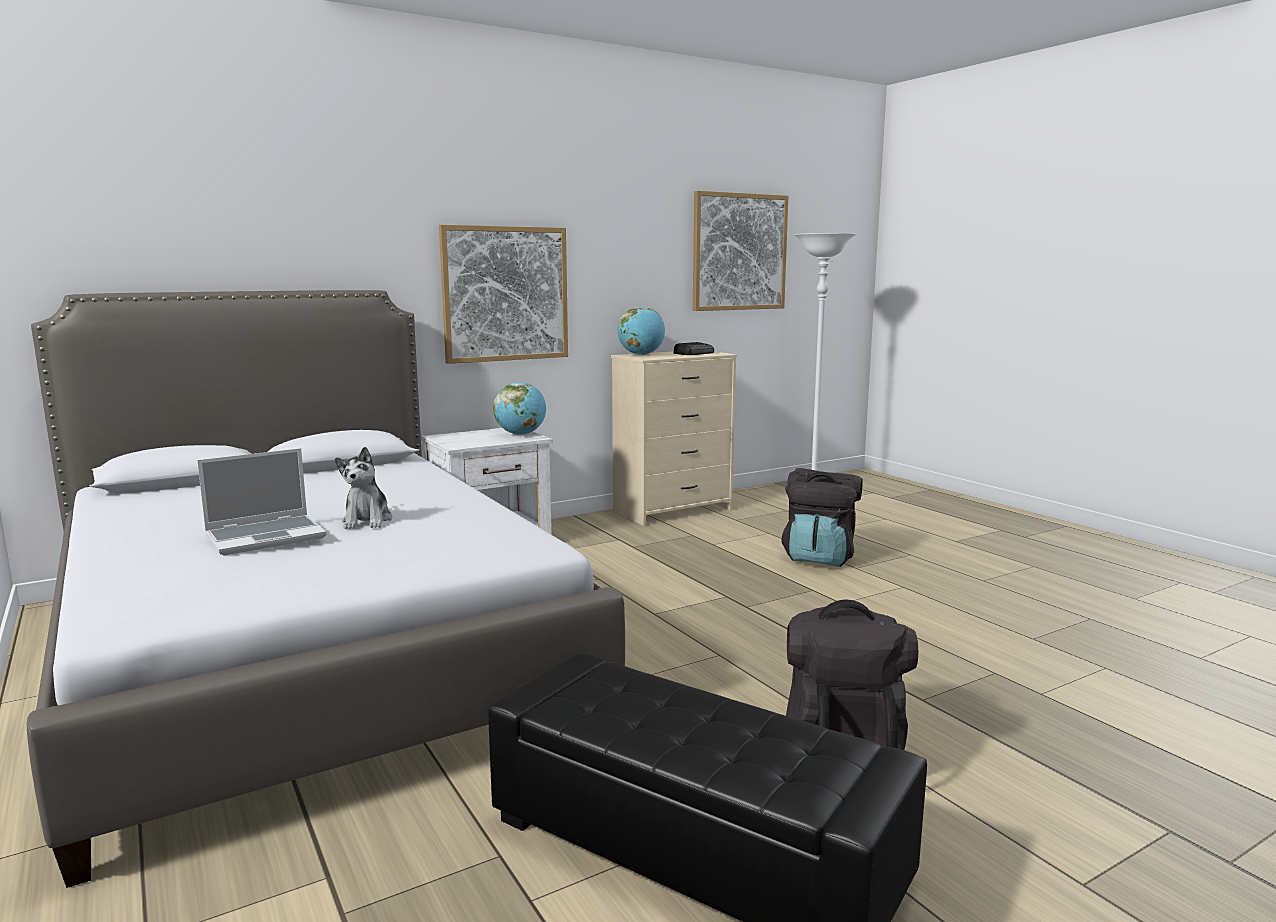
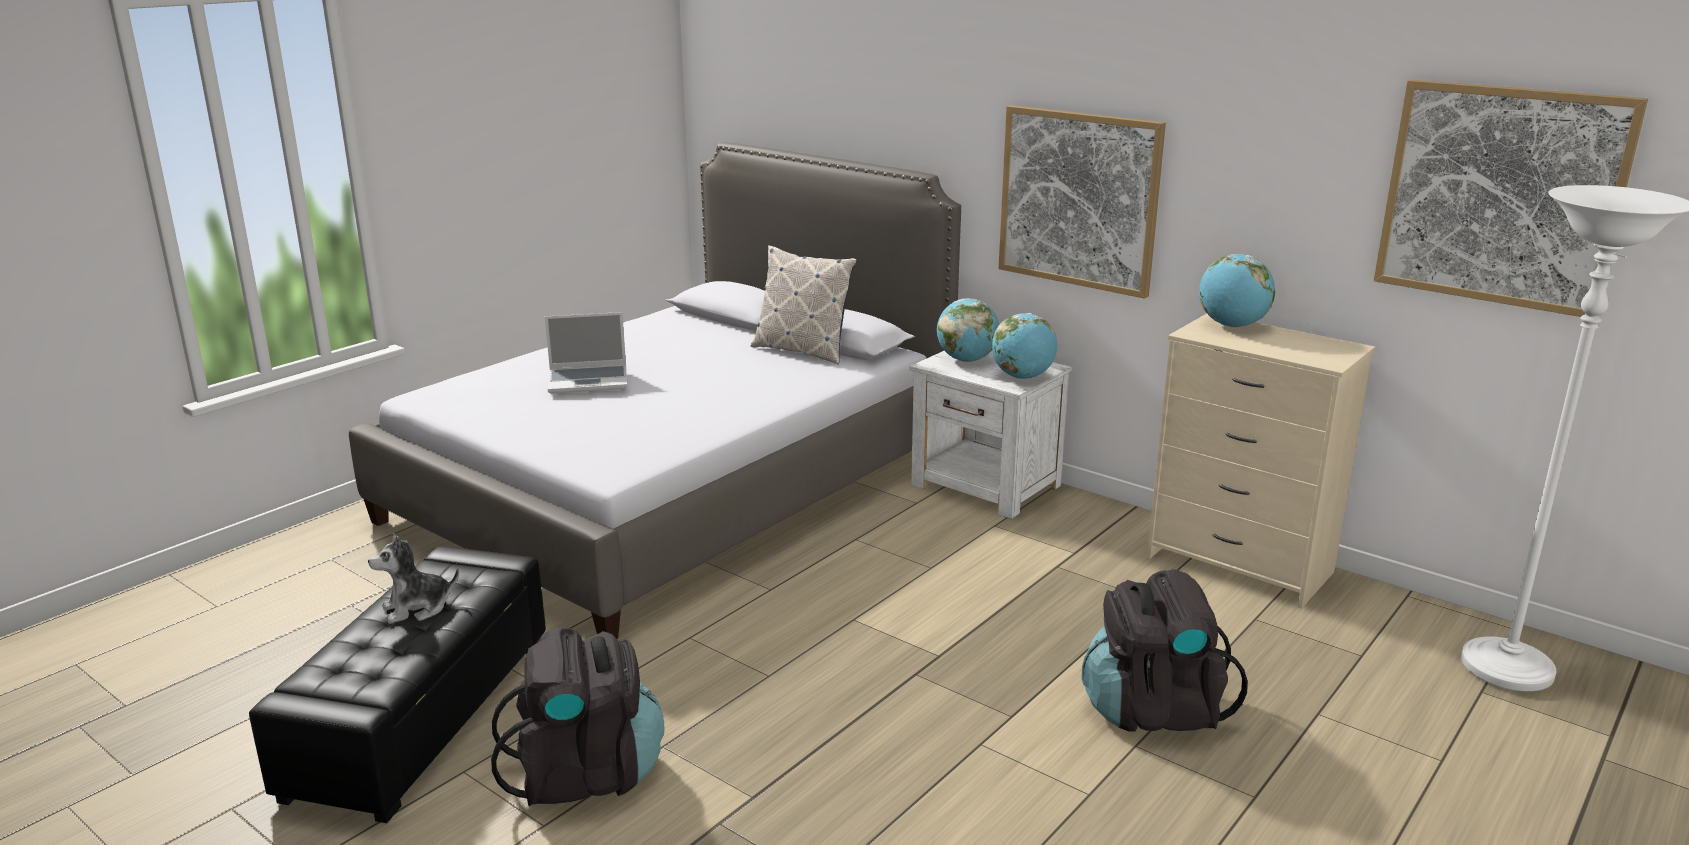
camera: 70 degrees right, 10 degrees up
laptop [197,448,326,556] -> laptop turned 45 degrees counterclockwise [545,312,627,394]
plush toy [335,447,392,529] -> plush toy moved to [368,533,459,624]
radio [674,342,714,355] -> none
none -> pillow [751,245,857,365]
none -> globe [937,298,999,362]

